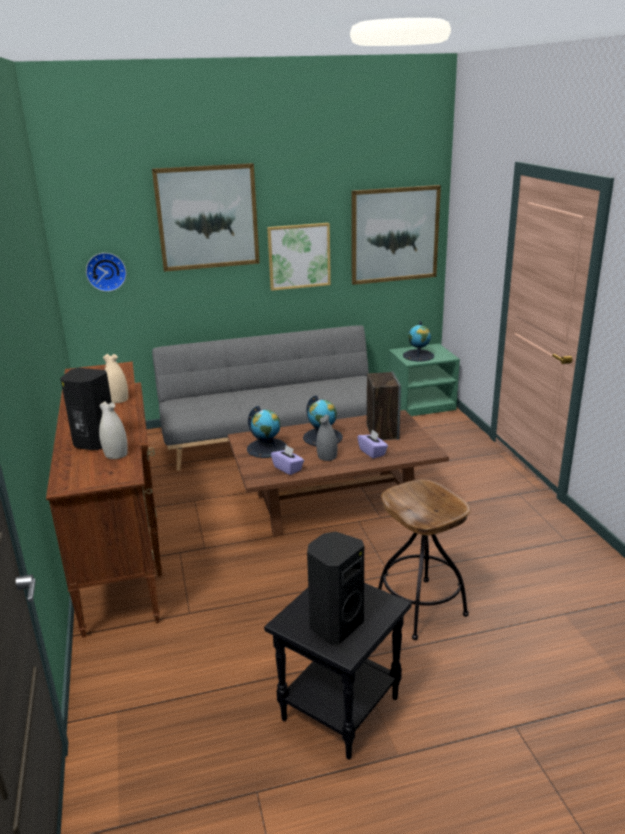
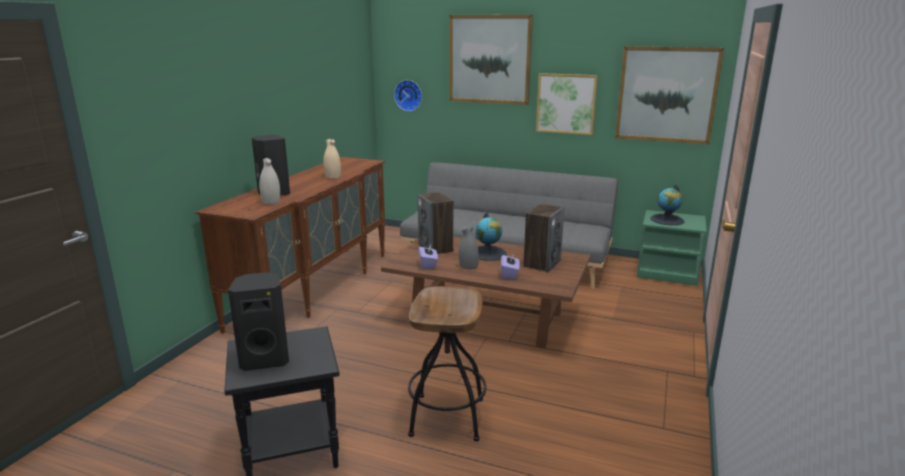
camera: 35 degrees right, 5 degrees down
globe [247,406,287,458] -> speaker [418,192,454,254]

